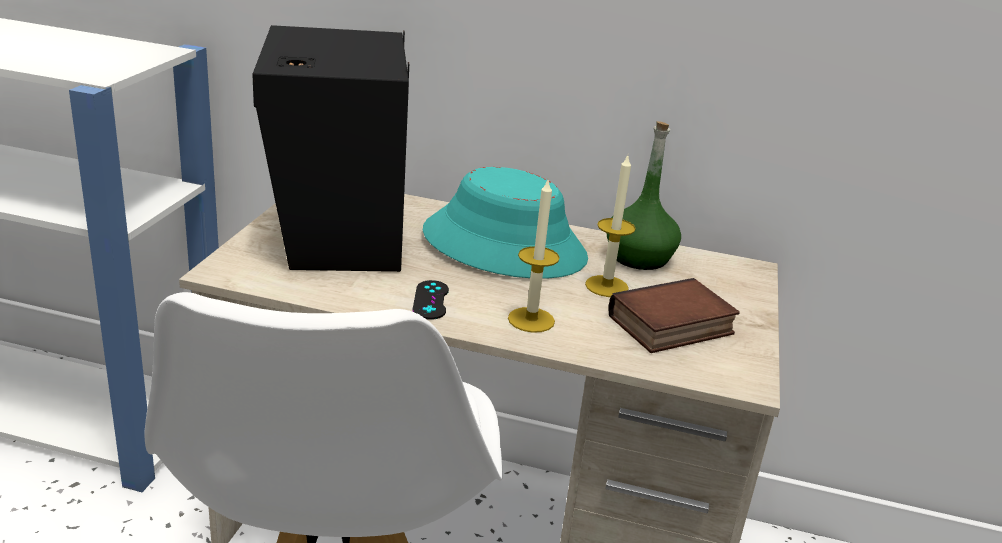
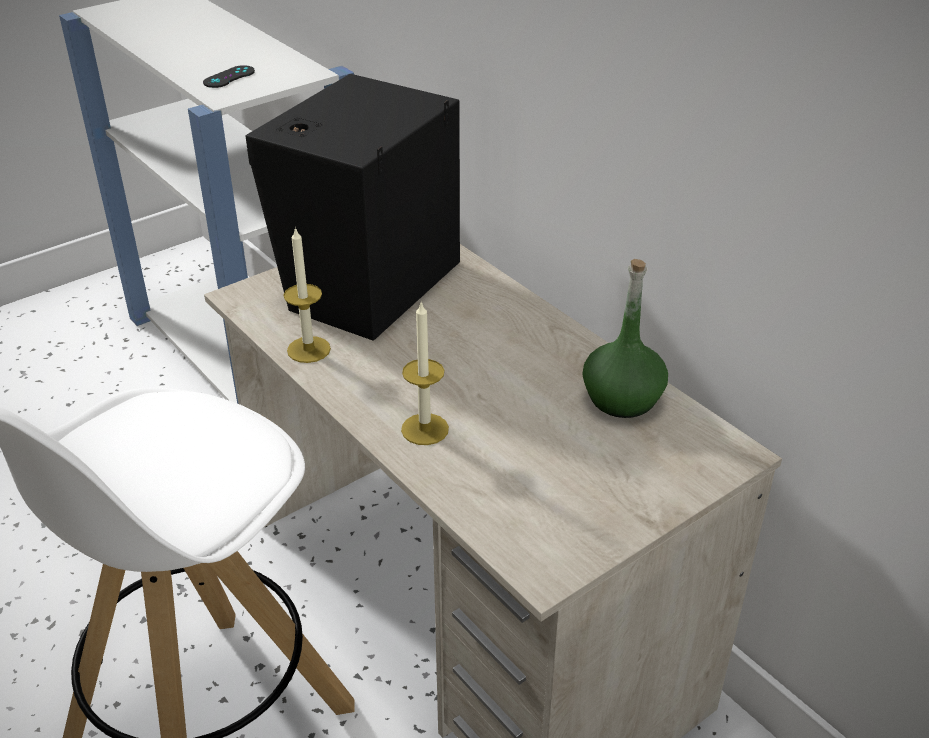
camera: 40 degrees right, 10 degrees up
black game controller [412,280,449,320] -> black game controller moved to [203,65,255,88]
turquoise hat [423,167,588,279] -> none
candle [585,156,636,297] -> candle moved to [284,227,331,363]
book [608,278,740,353] -> none

